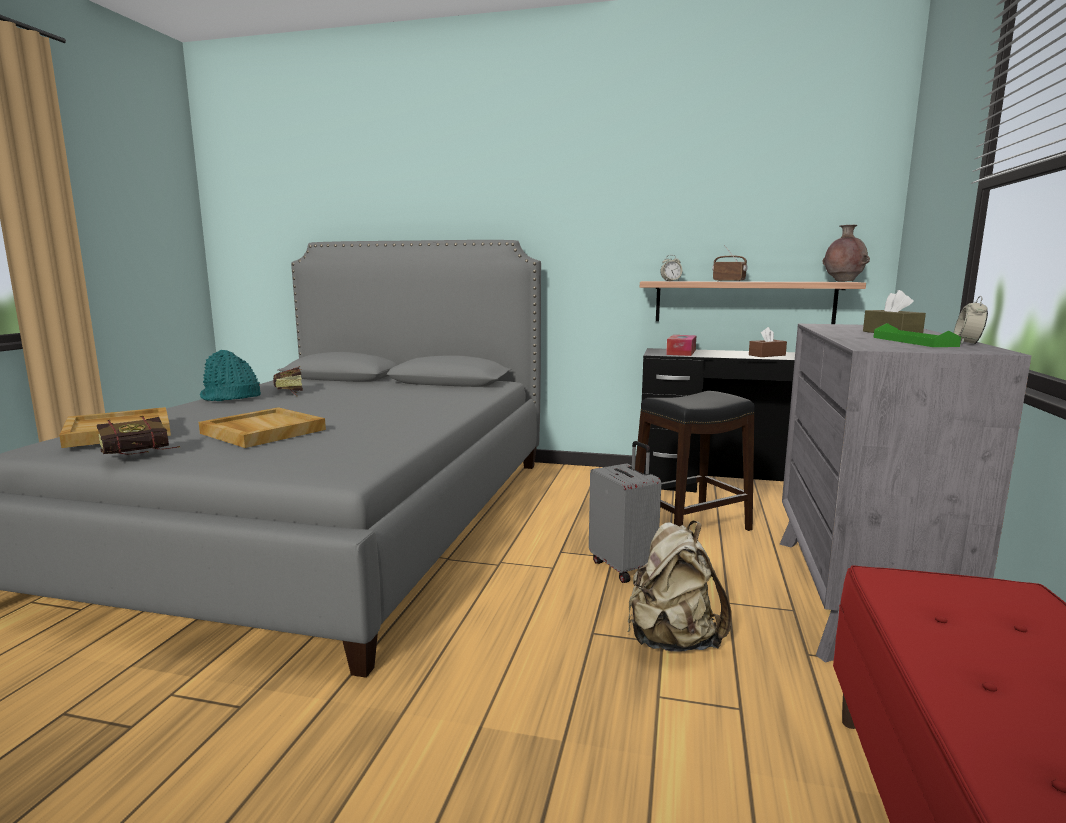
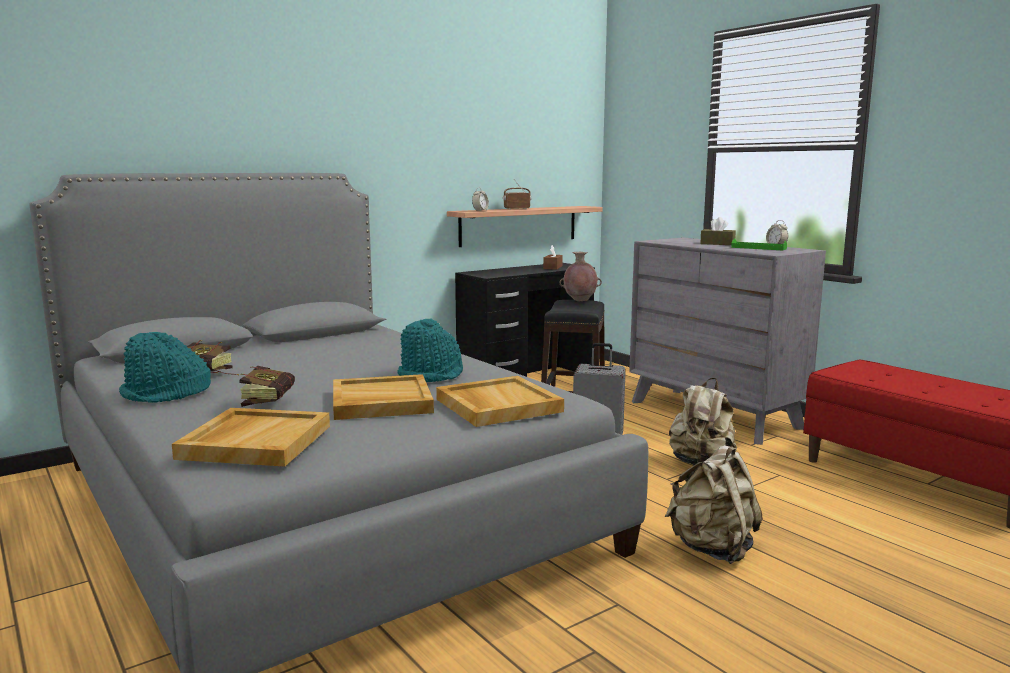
camera: 50 degrees left, 0 degrees up
book [97,416,180,455] -> book moved to [239,366,295,407]
tissue box [666,335,696,356] -> none
brown vase [822,225,870,282] -> brown vase moved to [560,252,602,301]
none -> turquoise hat [397,318,463,382]
none -> beige tray [436,376,564,427]
none -> beige backpack [665,445,763,564]

